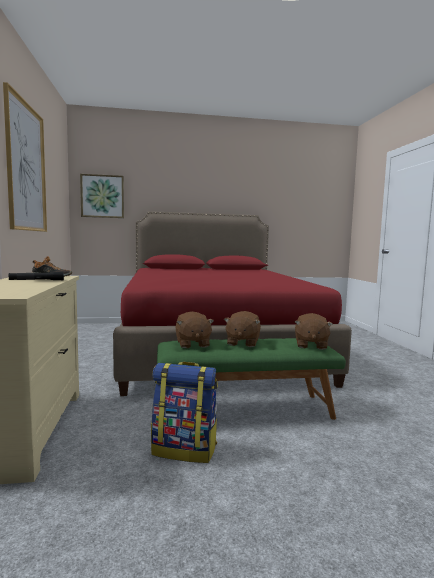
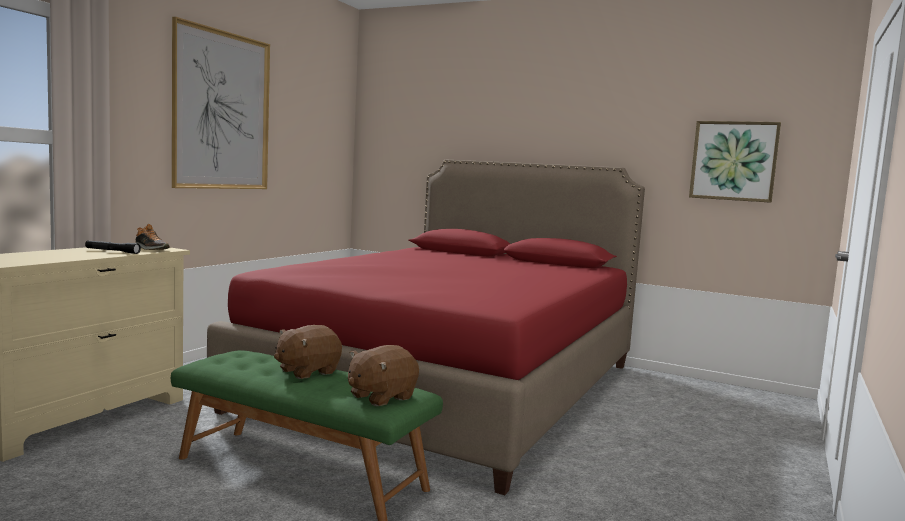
camera: 35 degrees right, 0 degrees up
picture [80,174,124,218] -> picture moved to [689,121,781,203]
backpack [151,362,218,463] -> none
brown plush toy [175,311,214,348] -> none

